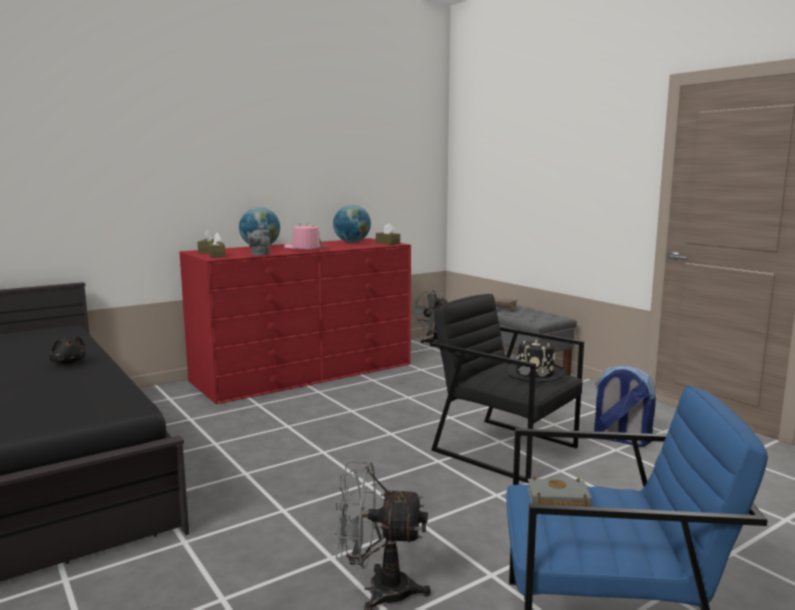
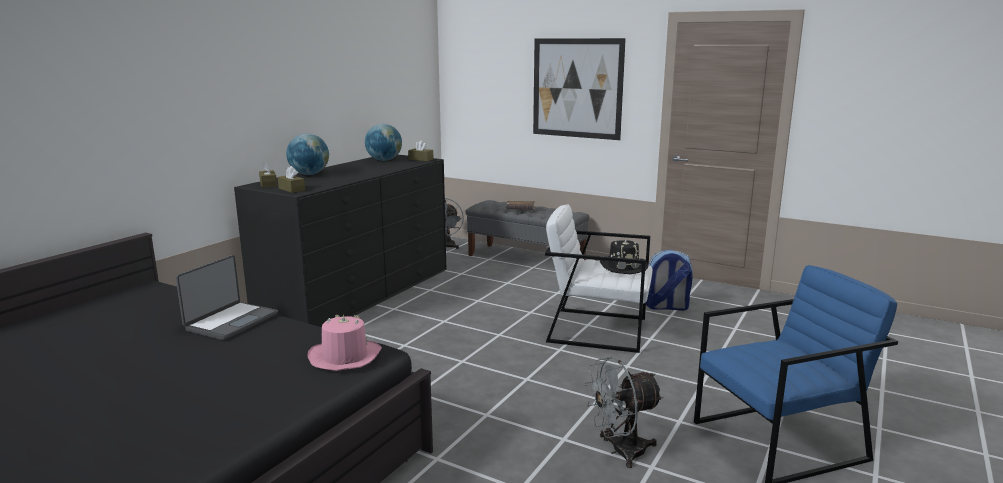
camera: 25 degrees left, 5 degrees up
black plush toy [49,336,86,364] -> laptop [176,255,278,340]
red dresser [180,238,411,404] -> black dresser [234,155,446,327]
grey teapot [247,225,270,256] -> none
pink hat [284,222,329,250] -> pink hat moved to [308,315,382,371]
black armchair [430,294,584,483] -> white armchair [545,204,652,353]
grey book [527,477,592,507] -> none
none -> picture [533,38,626,140]

